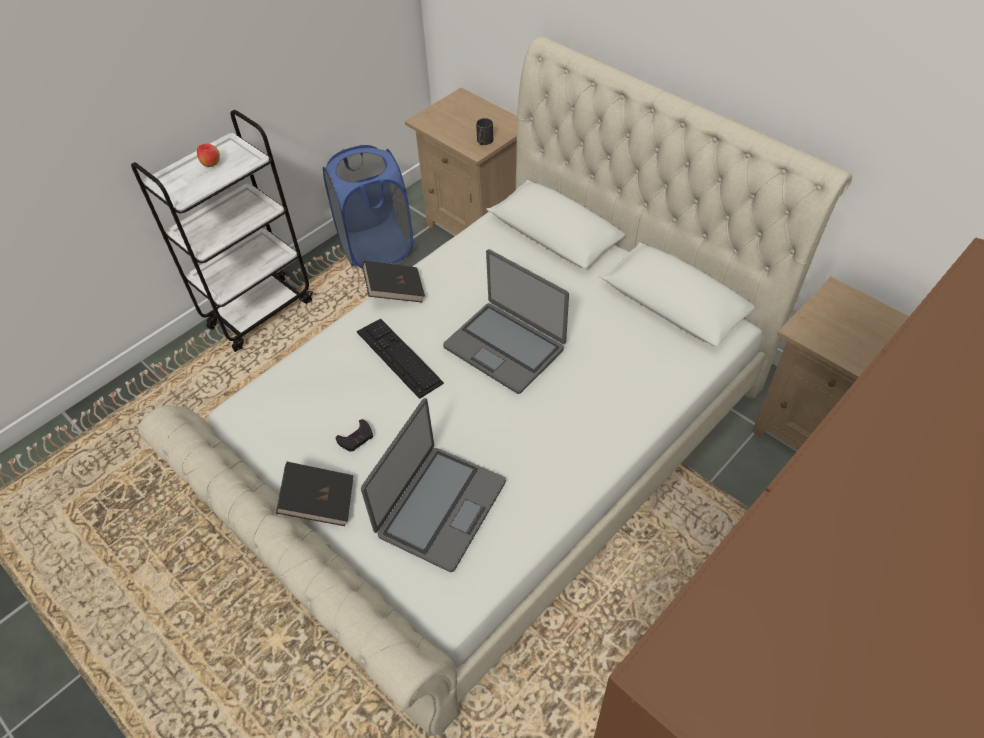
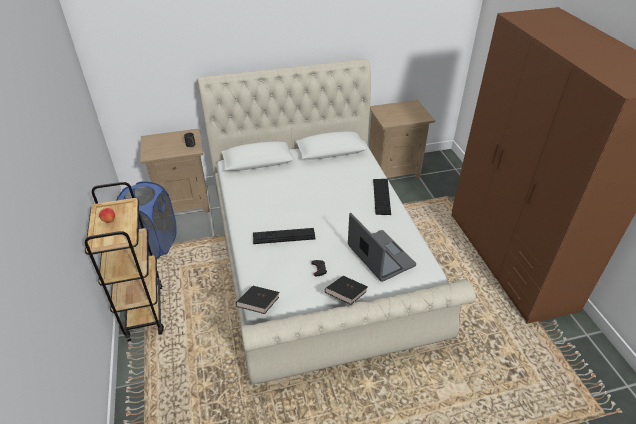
camera: 60 degrees left, 10 degrees down
white cart [131,110,314,352] -> brown cart [85,182,164,341]
black book [362,261,425,302] -> black book moved to [236,286,280,314]
laptop [443,249,569,394] -> none
none -> keyboard [373,179,391,215]

